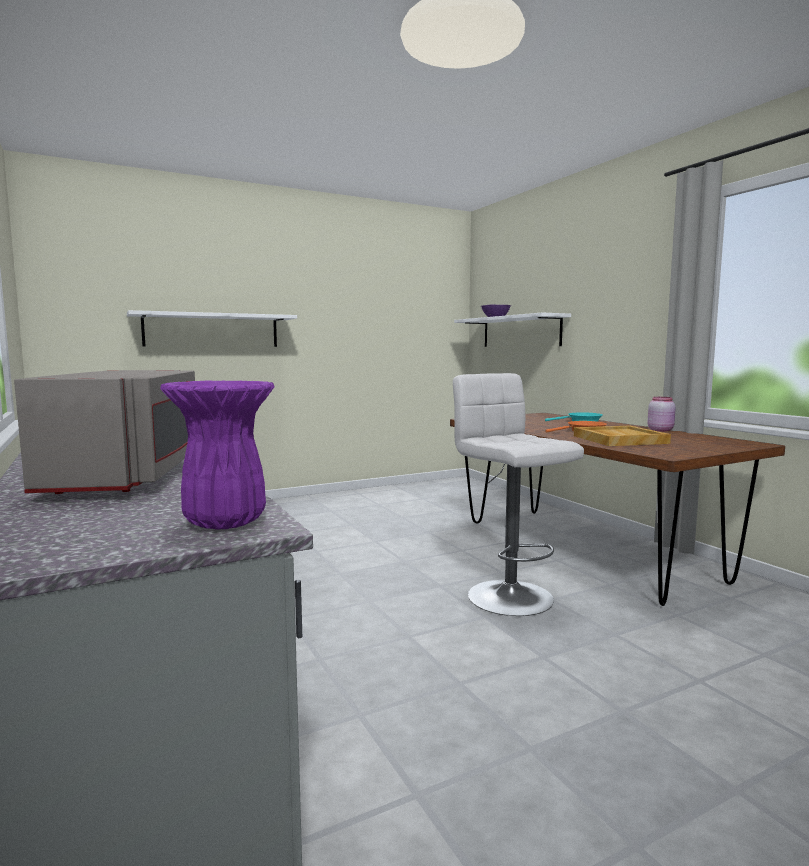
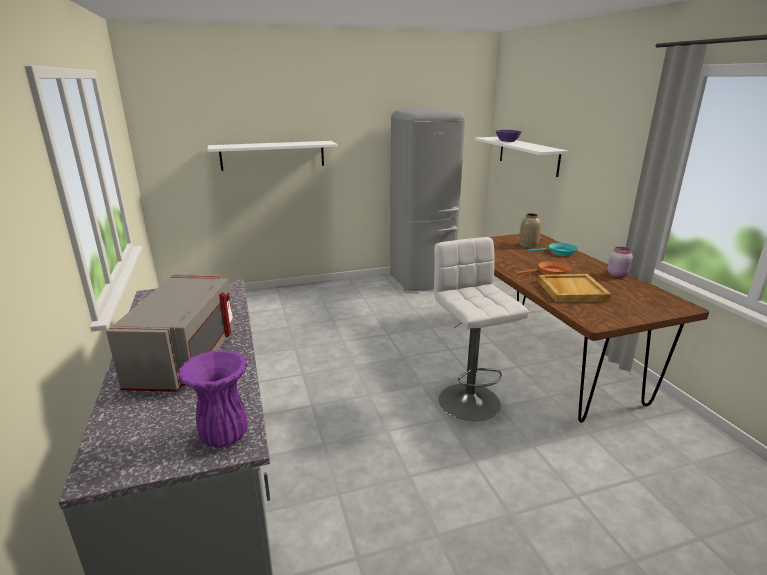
camera: 10 degrees right, 15 degrees up
none -> grey fridge [390,108,465,291]
none -> vase [519,213,541,248]

